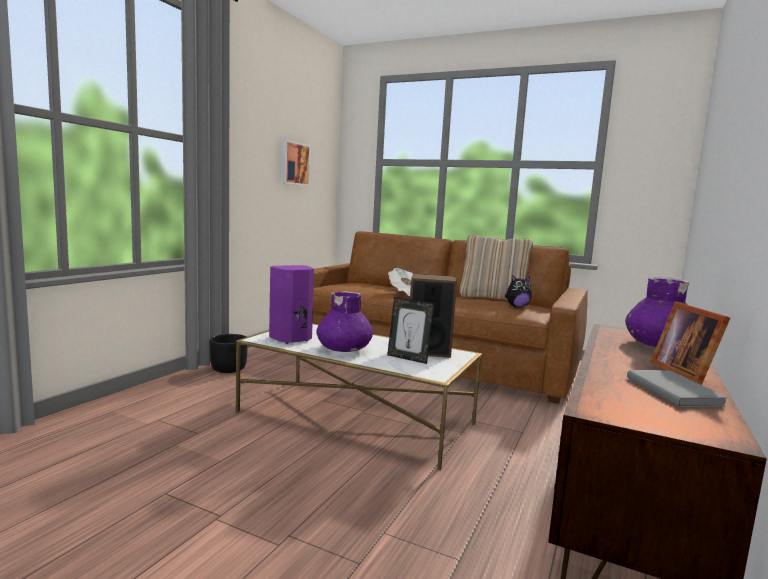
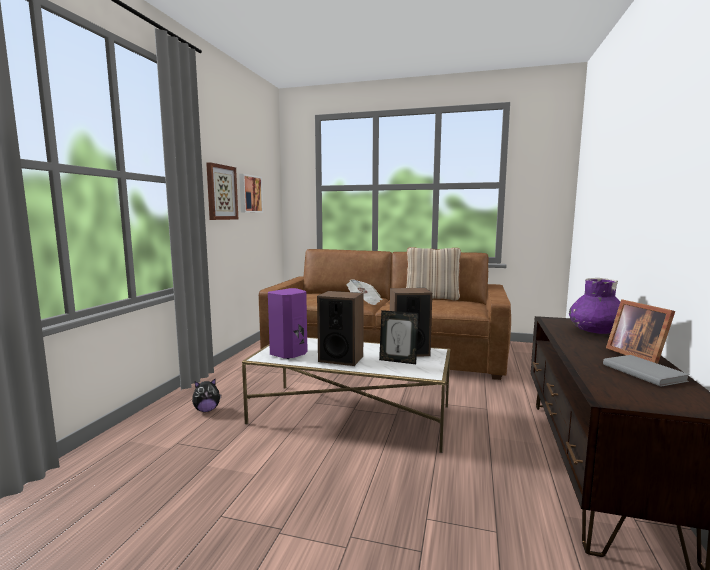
camera: 10 degrees left, 0 degrees up
black planter [209,334,248,373] -> none
purple vase [317,291,373,352] -> speaker [317,291,364,366]
plush toy [505,276,532,308] -> plush toy moved to [192,378,222,412]
none -> picture [206,162,238,220]

